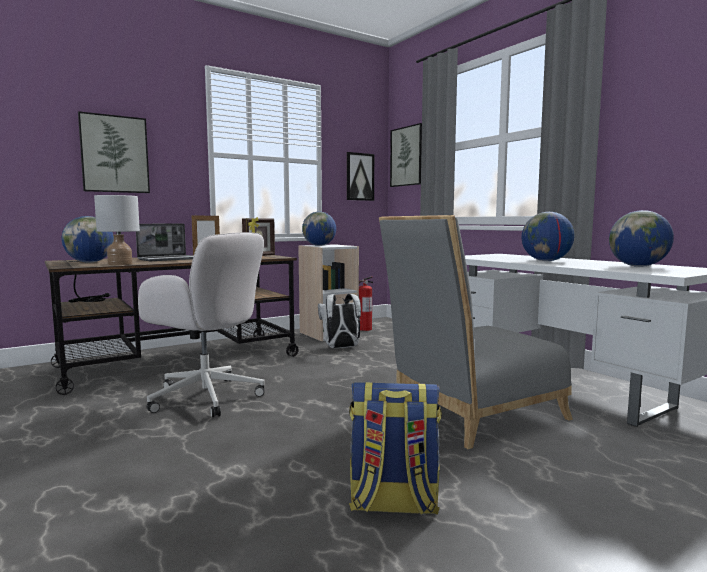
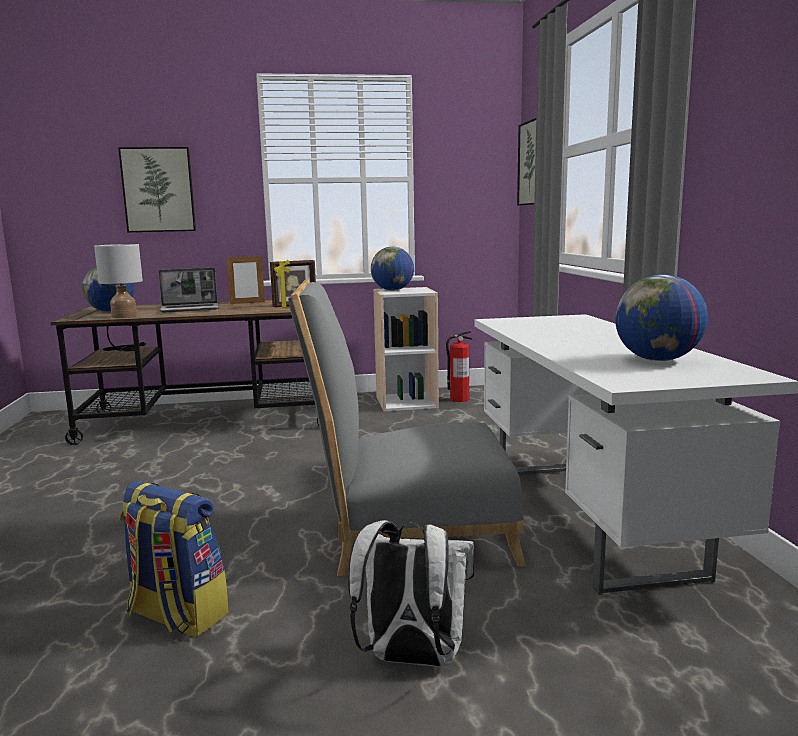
camera: 25 degrees right, 5 degrees up
white office chair [138,232,265,417] -> none
white backpack [318,294,361,348] -> white backpack moved to [348,520,474,667]
picture [347,152,374,201] -> none
globe [522,212,574,261] -> none

